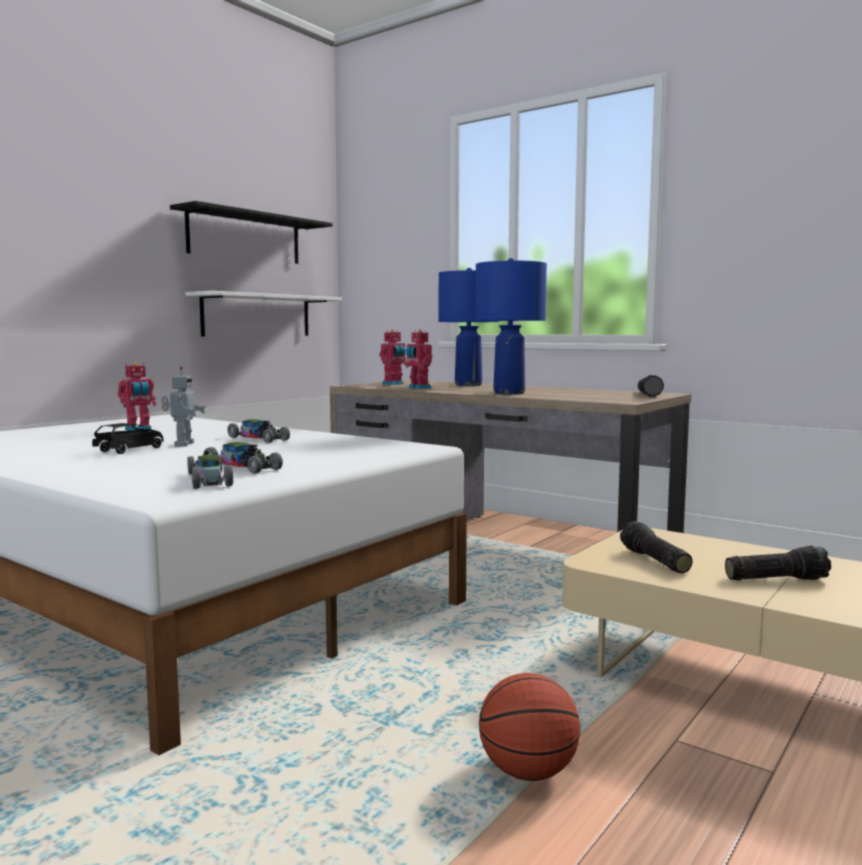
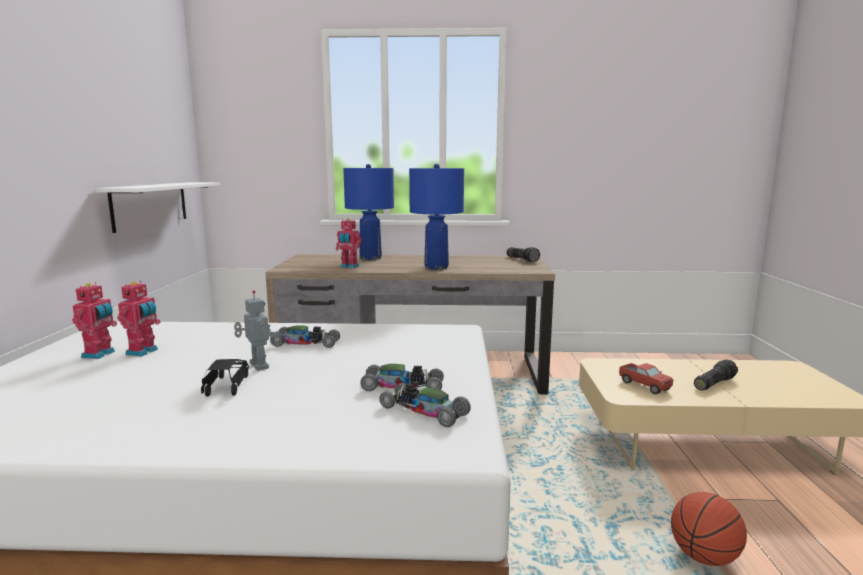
camera: 35 degrees left, 5 degrees up
black shelf [170,201,333,264] -> none
toy robot [379,329,408,385] -> toy robot moved to [72,282,117,359]
flashlight [620,521,692,573] -> toy truck [619,363,673,394]

